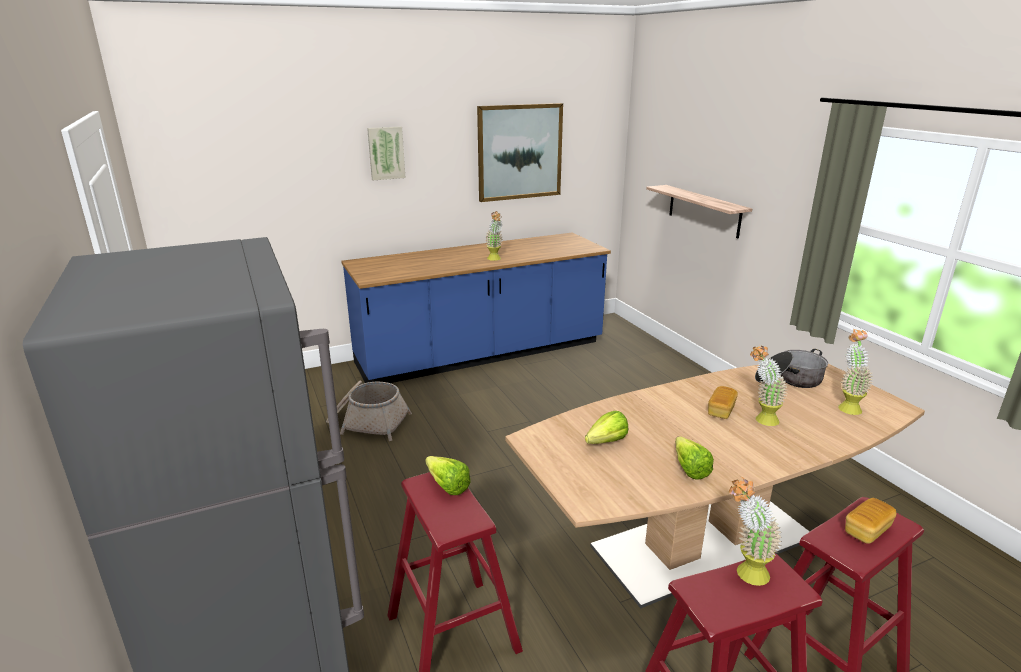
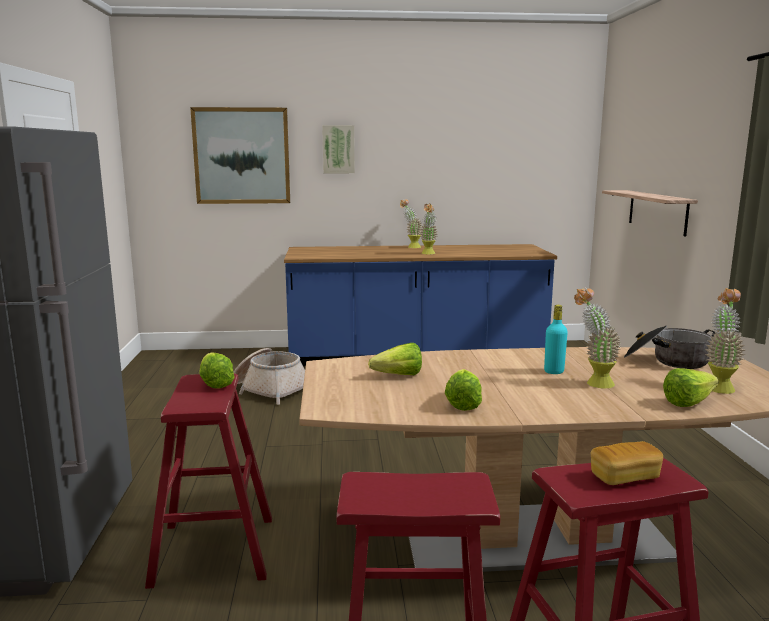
camera: 20 degrees right, 10 degrees down
picture [477,103,563,202] -> picture moved to [190,107,290,204]
bread [708,386,738,419] -> turquoise bottle [544,305,568,374]
potted plant [729,477,782,586] -> potted plant moved to [400,199,422,248]
none -> lettuce [663,368,718,407]

